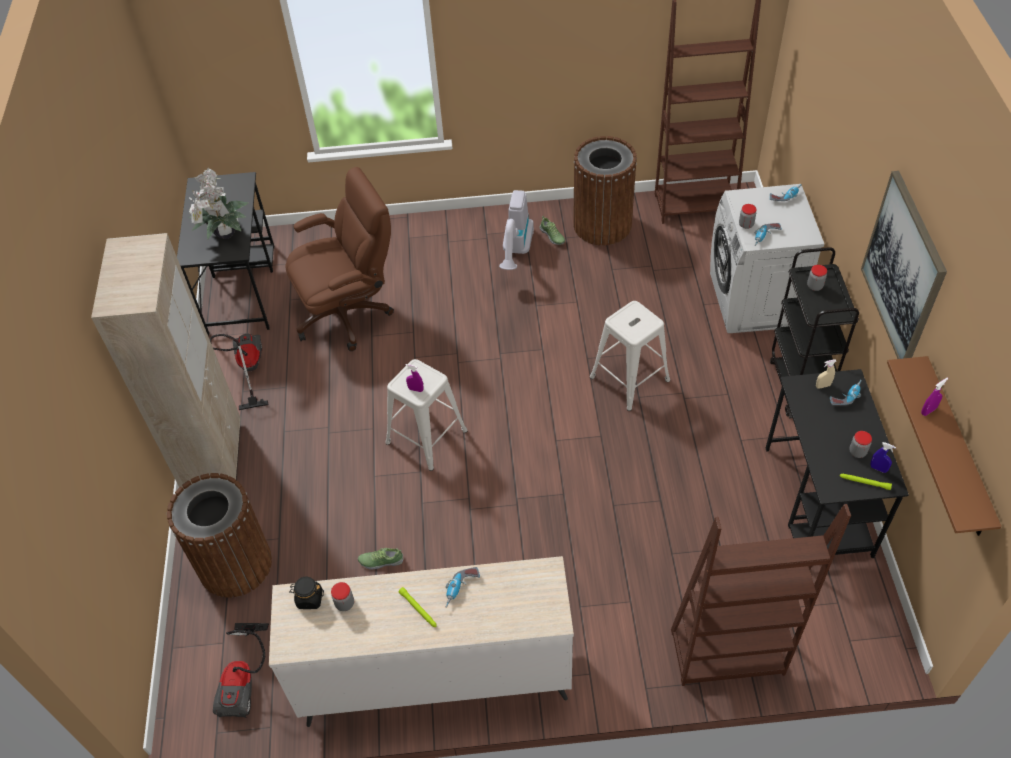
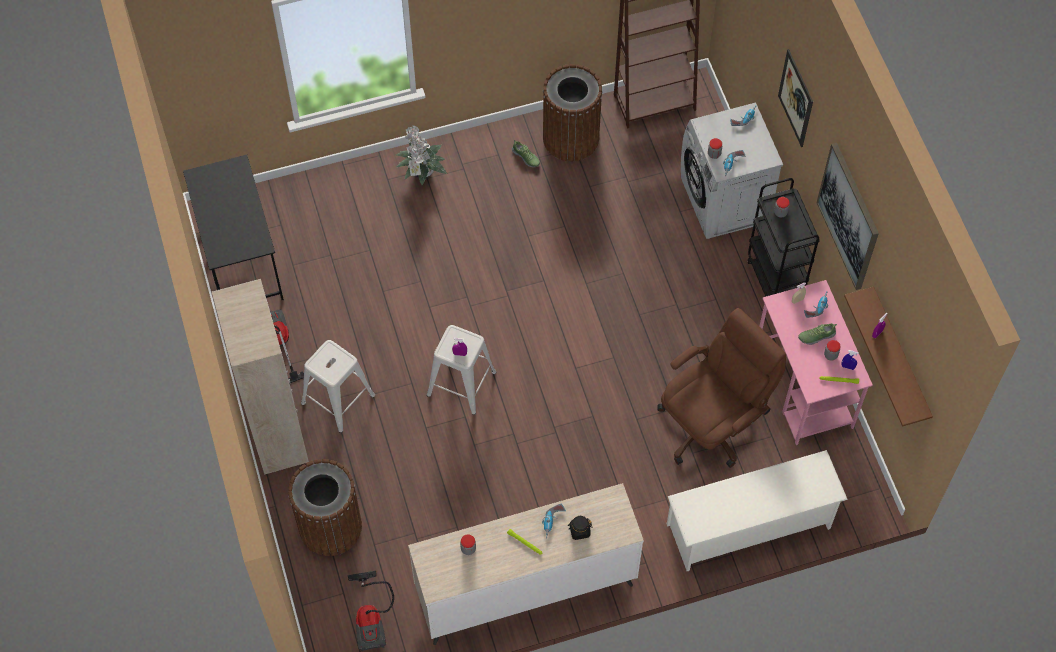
camera: 15 degrees left, 10 degrees up
potted plant [189,168,248,239] -> potted plant moved to [396,126,447,185]
brown office chair [286,167,394,351] -> brown office chair moved to [657,308,786,468]
black jar [289,577,324,609] -> black jar moved to [568,516,592,540]
shoe [358,548,403,570] -> shoe moved to [798,323,837,345]
vacuum cleaner [499,190,534,270] -> none
white stool [590,301,670,411] -> white stool moved to [301,340,375,433]
brown bookcase [671,504,851,686] -> white shoe rack [667,450,848,571]
black desk [766,369,909,558] -> pink desk [759,280,873,445]
none -> picture [778,49,813,147]

